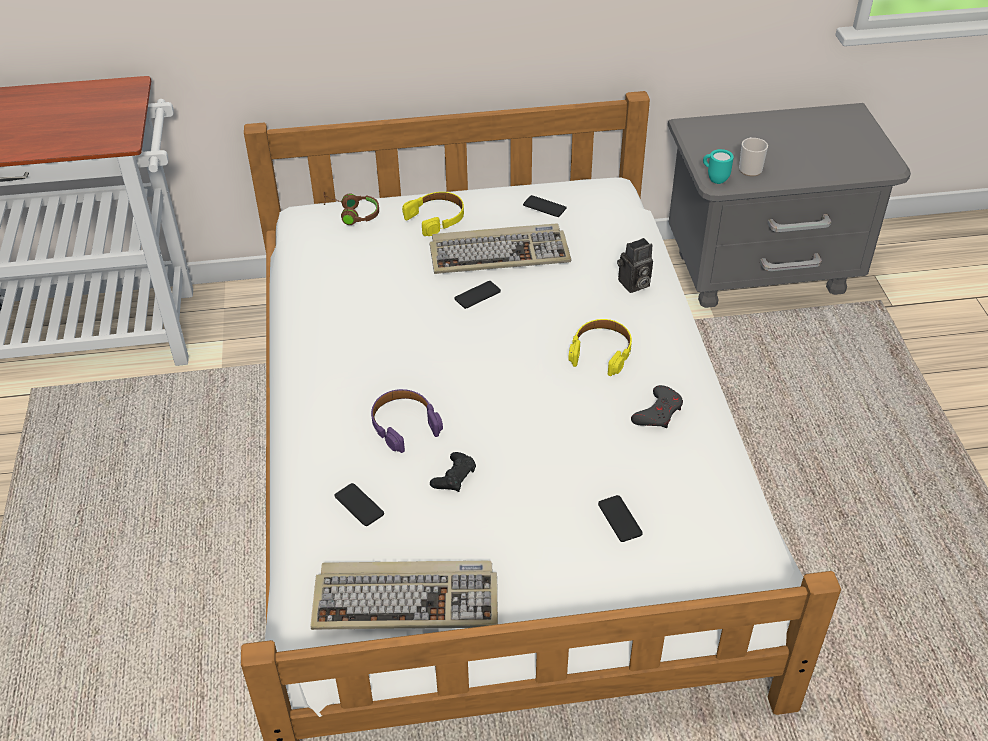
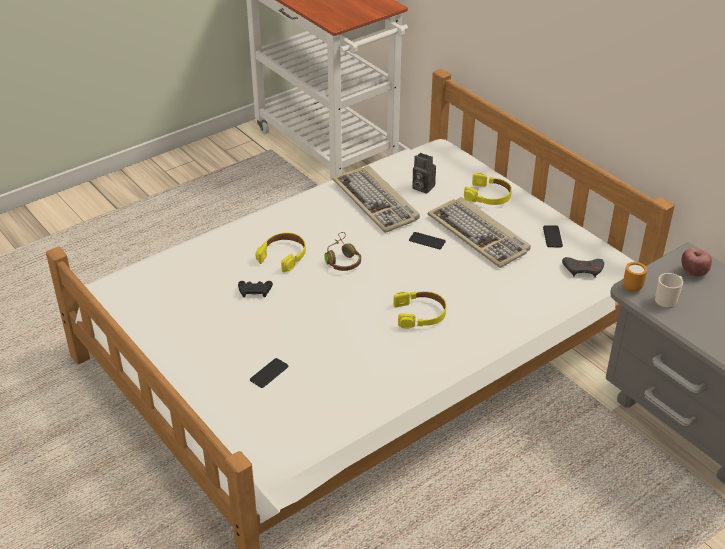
camera: 60 degrees right, 5 degrees down
keyboard [310,561,498,630] -> keyboard moved to [332,166,420,233]
brown headphones [323,192,379,225] -> brown headphones moved to [324,232,361,271]
phone [335,483,384,526] -> none
purple headphones [371,389,443,453] -> yellow headphones [256,232,306,272]
camera [617,238,653,293] -> camera moved to [412,153,436,194]
grey game controller [631,385,683,429] -> grey game controller moved to [562,257,604,278]
turquoise mug [703,149,734,184] -> orange mug [623,262,647,292]
none -> apple [681,248,712,277]

